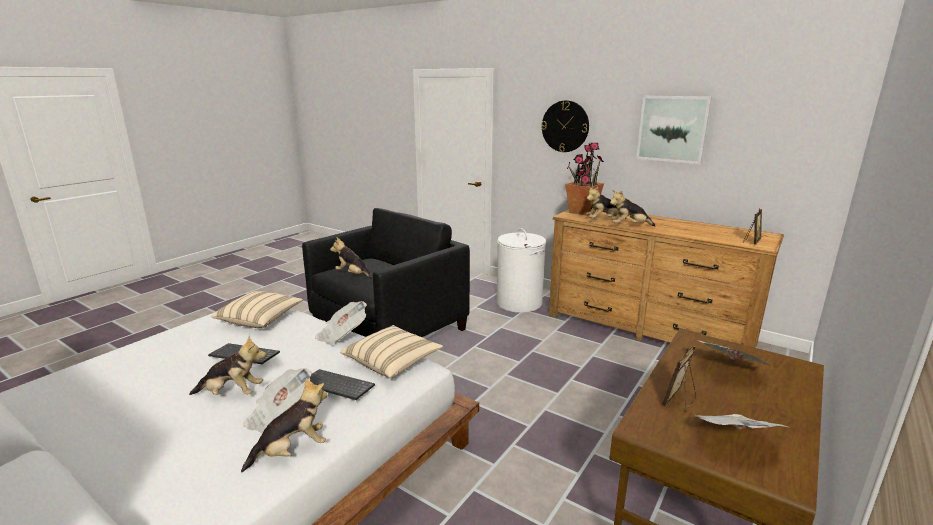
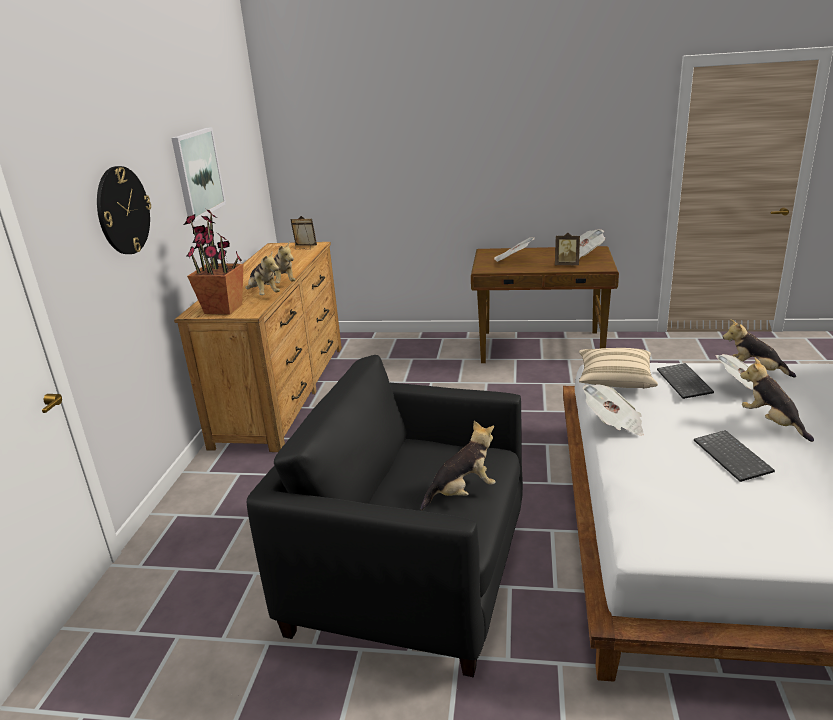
camera: 115 degrees left, 5 degrees up
beige pillow [211,291,303,328] -> none
plush toy [330,237,373,279] -> plush toy turned 120 degrees counterclockwise [421,421,495,510]
white laundry basket [496,228,546,313] -> none

